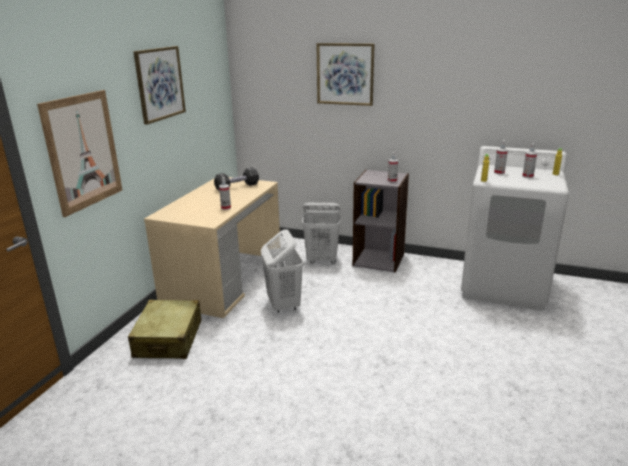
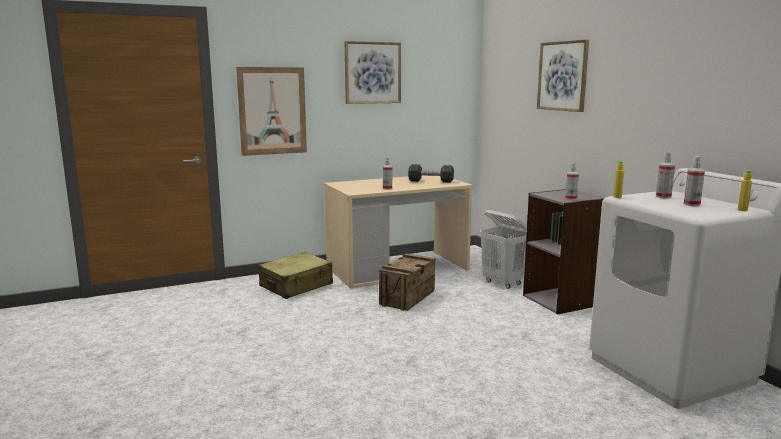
camera: 45 degrees right, 10 degrees down
white laundry basket [261,229,304,313] -> crate [379,253,436,311]

